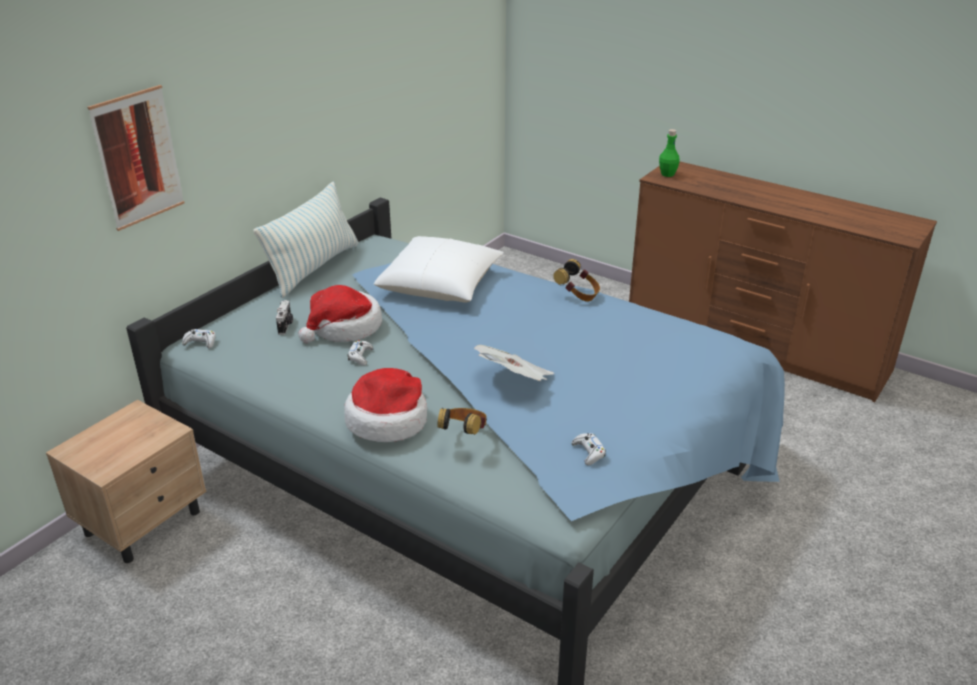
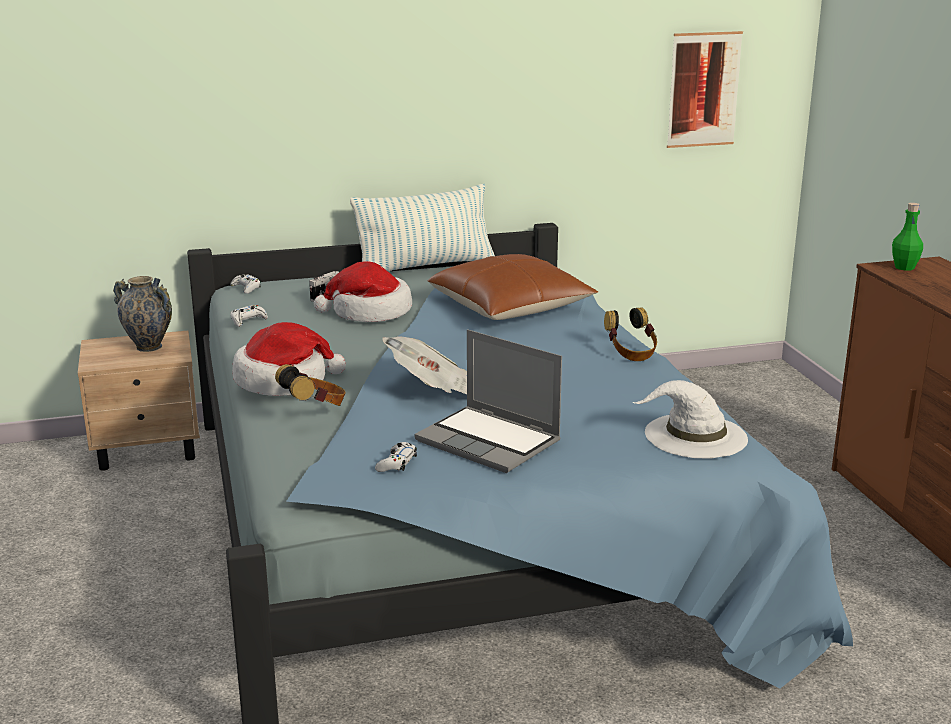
camera: 40 degrees right, 10 degrees down
picture [87,85,185,231] -> picture moved to [667,31,743,148]
white game controller [347,340,374,366] -> white game controller moved to [230,305,268,327]
white pillow [374,236,504,302] -> brown pillow [428,254,598,320]
none -> vase [113,276,172,352]
none -> laptop [414,329,562,473]
none -> white hat [633,380,748,459]

